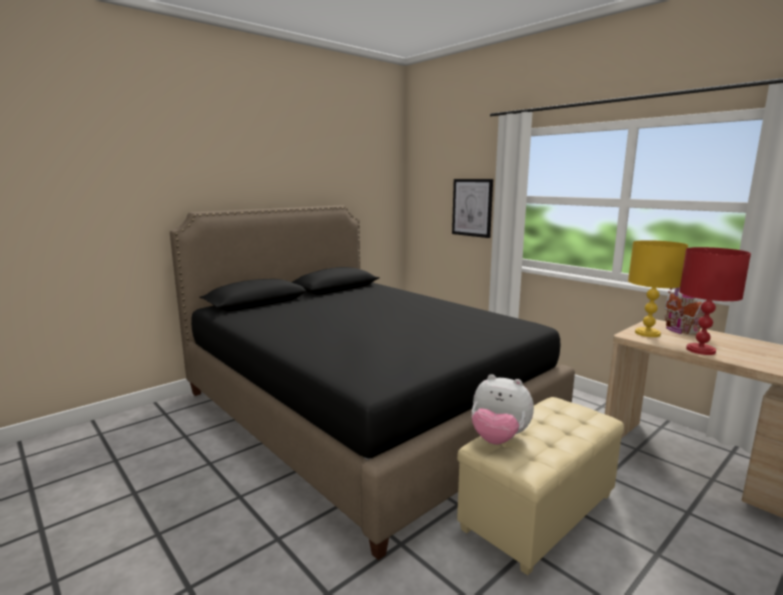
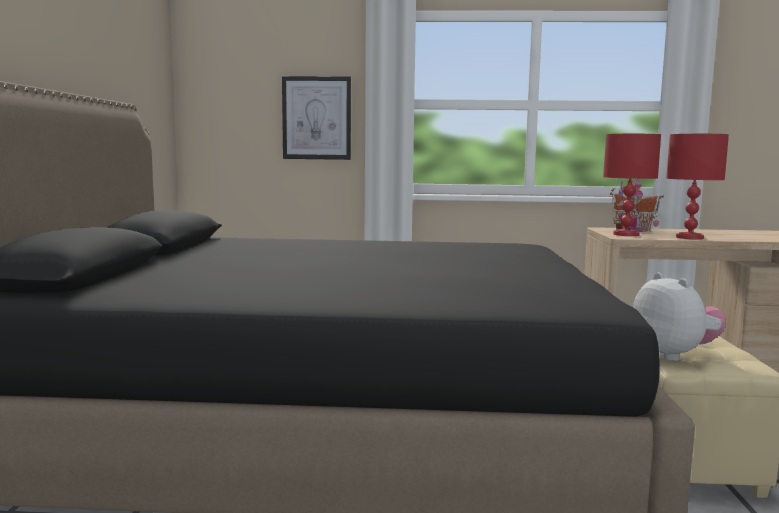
camera: 45 degrees left, 5 degrees down
plush toy [472,374,534,445] -> plush toy turned 90 degrees counterclockwise [633,272,726,361]
yellow table lamp [628,240,688,337] -> red table lamp [603,134,661,236]

